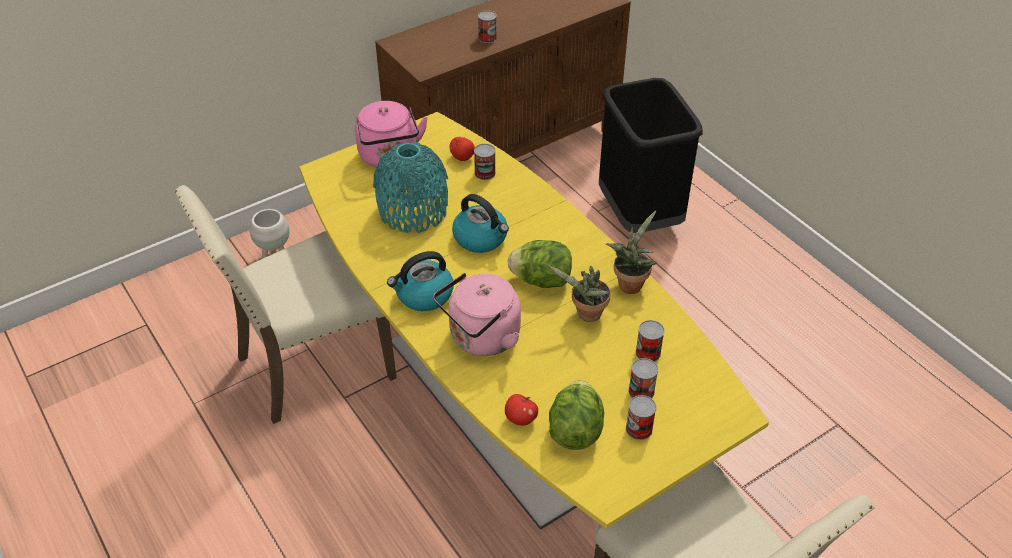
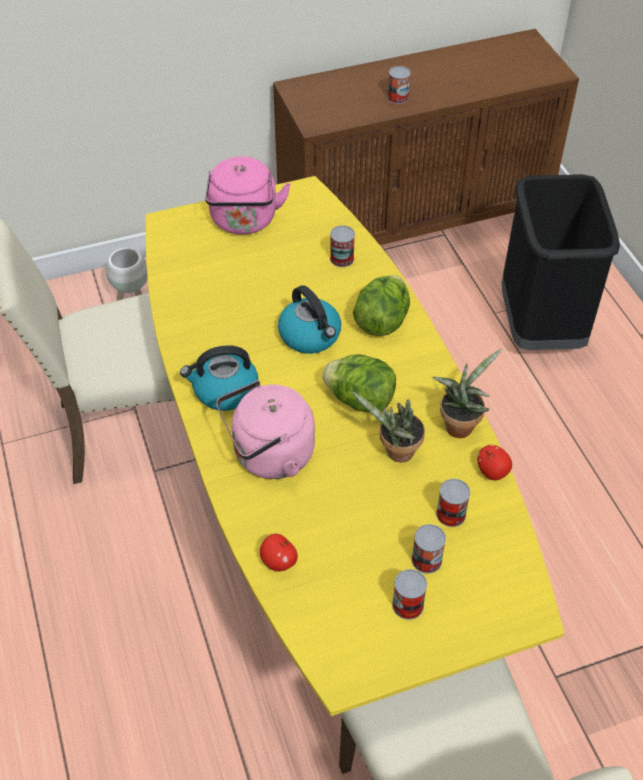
camera: 15 degrees right, 5 degrees up
turquoise vase [373,142,448,233] -> none
apple [449,137,475,161] -> apple moved to [477,445,512,480]
lettuce [549,381,604,450] -> lettuce moved to [353,275,410,336]

